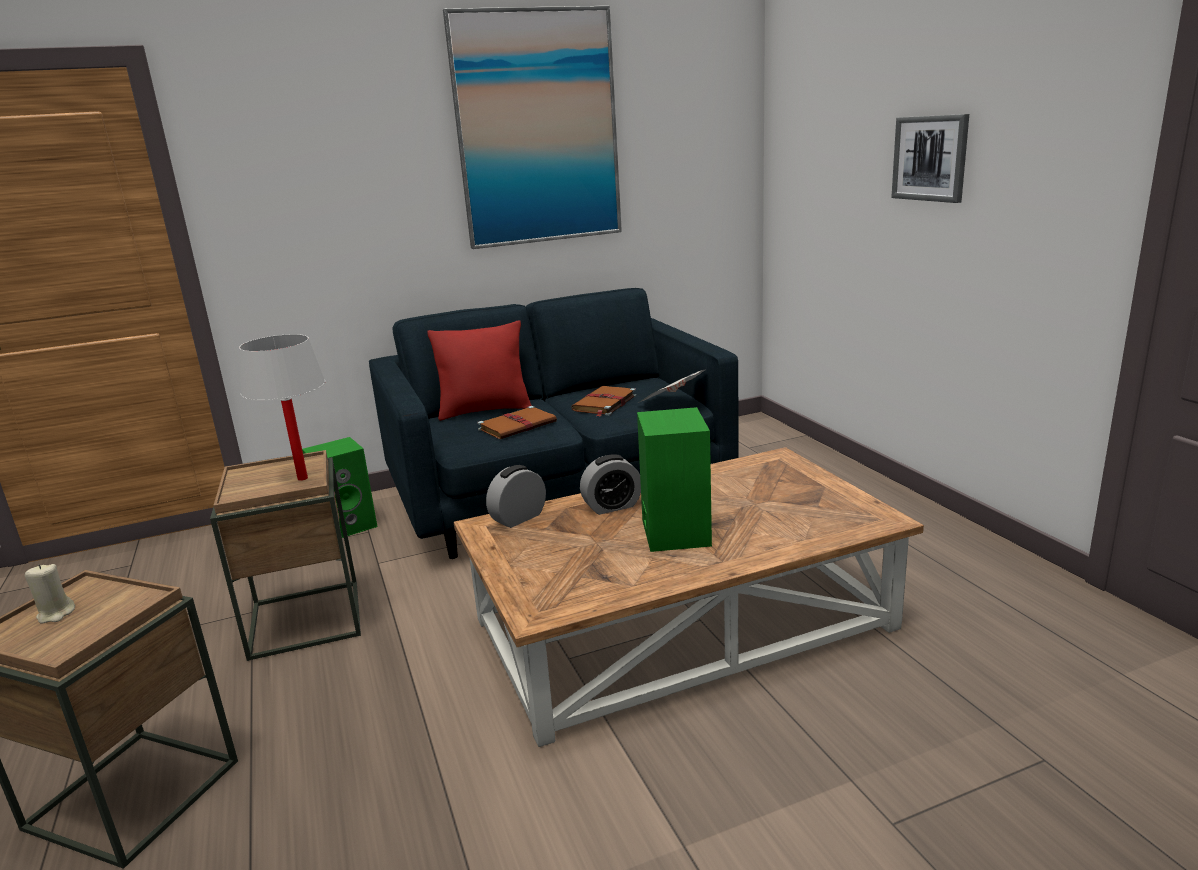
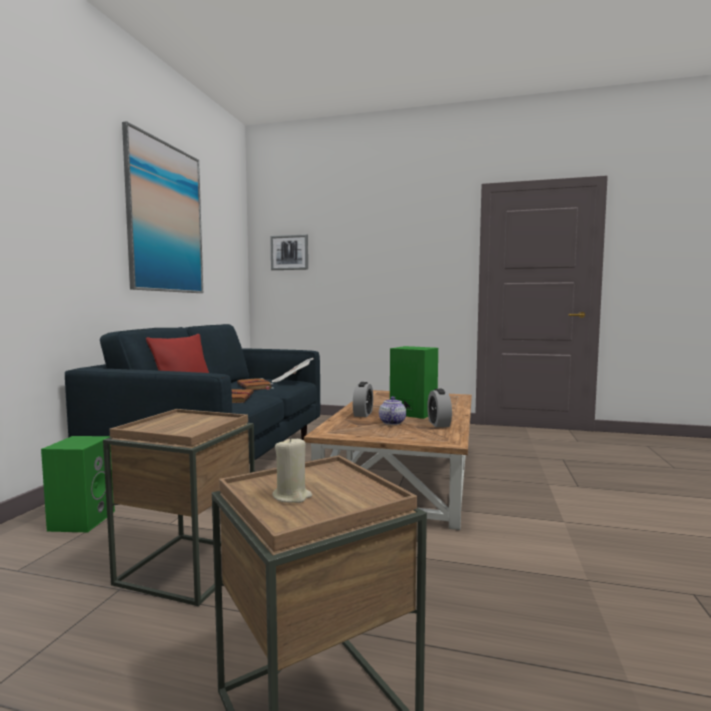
camera: 55 degrees left, 15 degrees down
white table lamp [239,334,326,481] -> none
alarm clock [486,465,546,528] -> alarm clock moved to [427,389,452,427]
picture [891,114,969,203] -> picture moved to [270,234,308,270]
none -> teapot [379,396,406,425]

